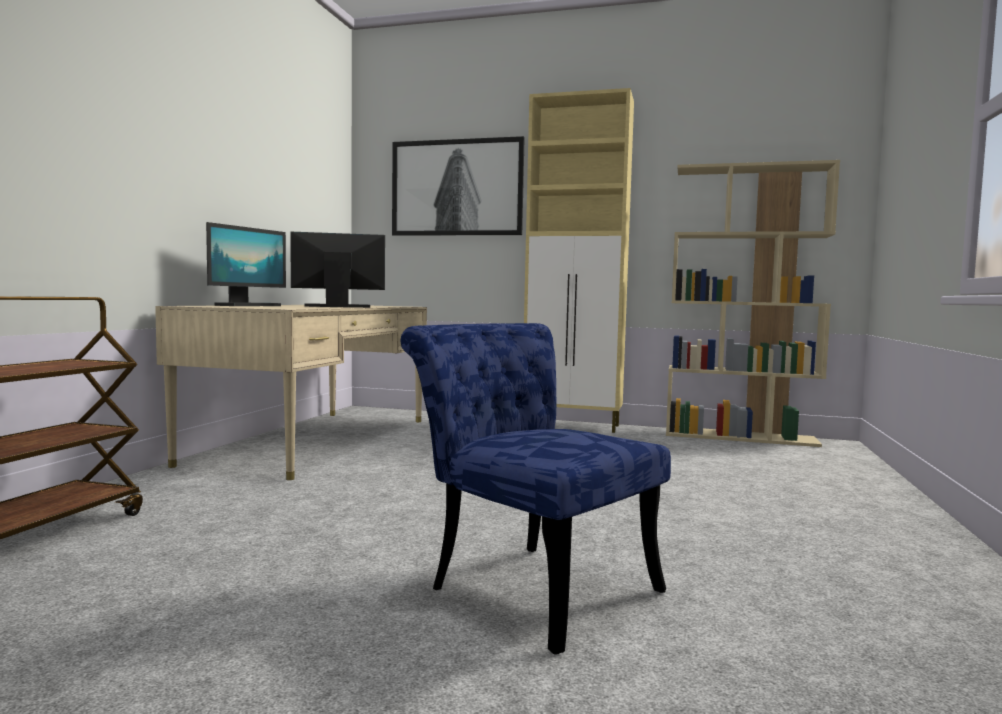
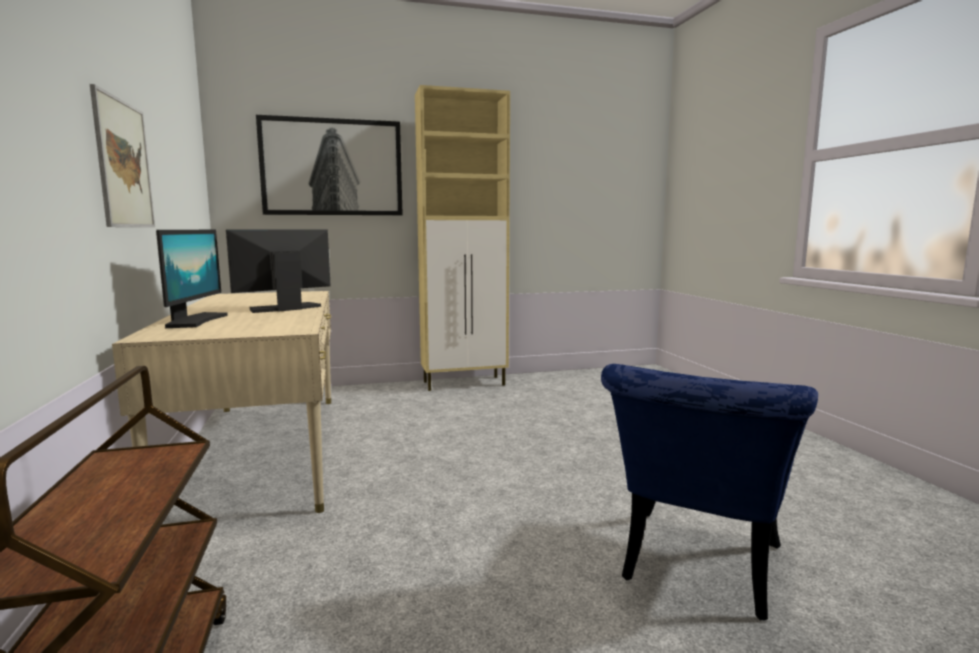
camera: 30 degrees left, 5 degrees up
blue chair [401,323,671,654] -> blue chair turned 75 degrees counterclockwise [601,364,818,620]
beige bookcase [666,160,840,447] -> none
none -> picture [90,84,155,227]

